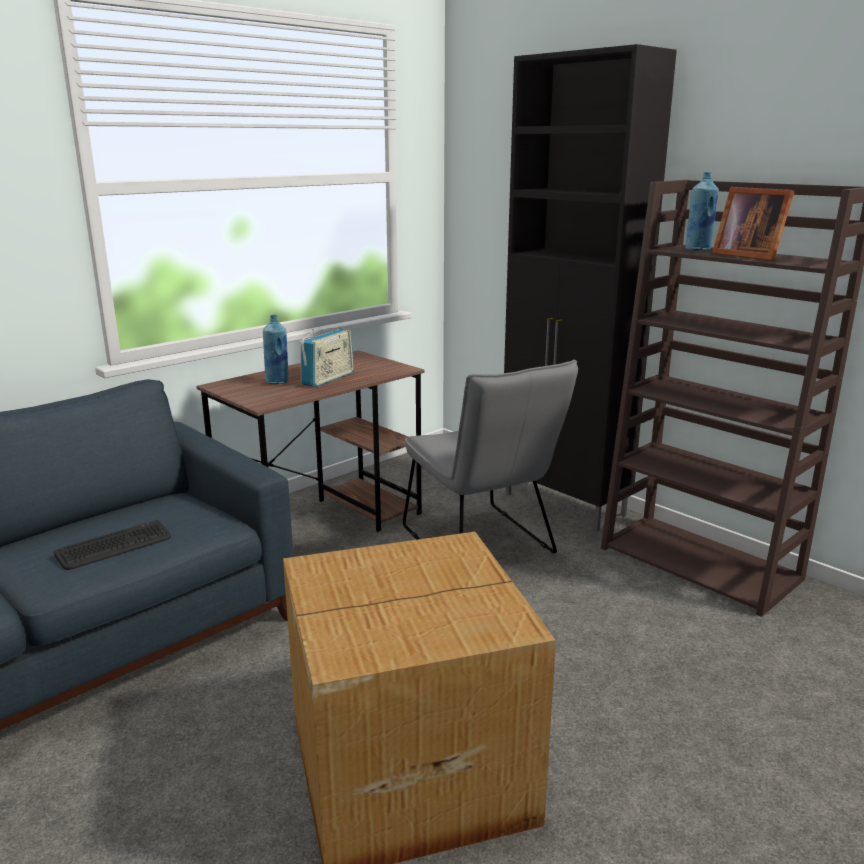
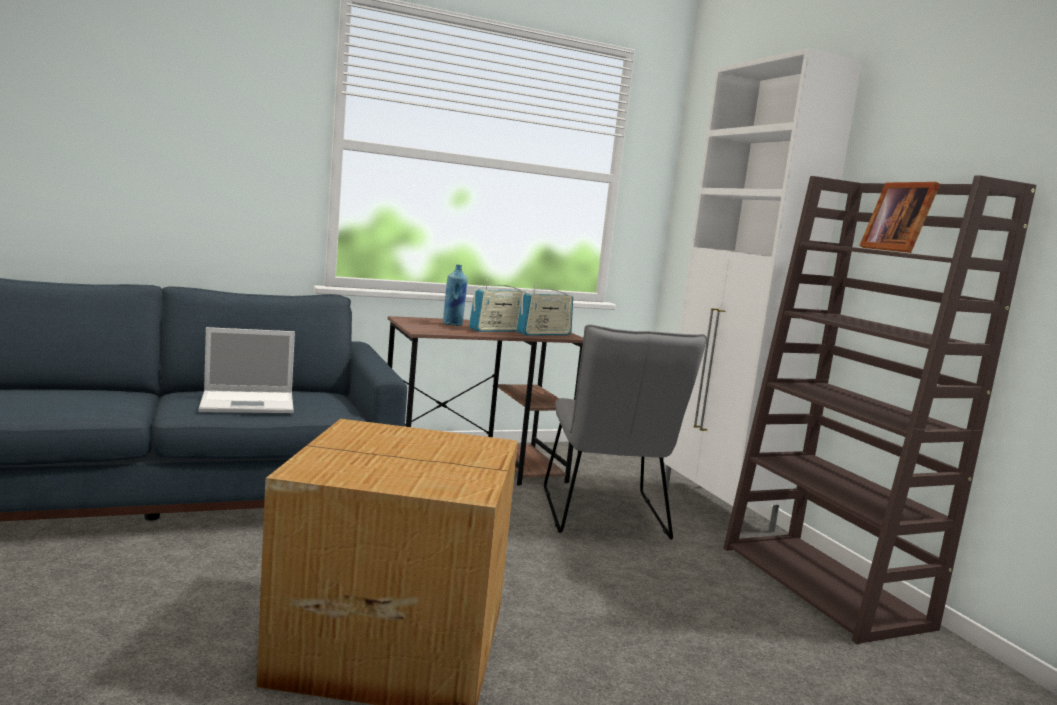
camera: 20 degrees right, 10 degrees down
keyboard [54,520,171,570] -> laptop [199,327,295,413]
black cabinet [504,44,677,531] -> white cabinet [663,48,862,532]
blue bottle [685,172,719,251] -> none
none -> radio [516,284,573,336]

